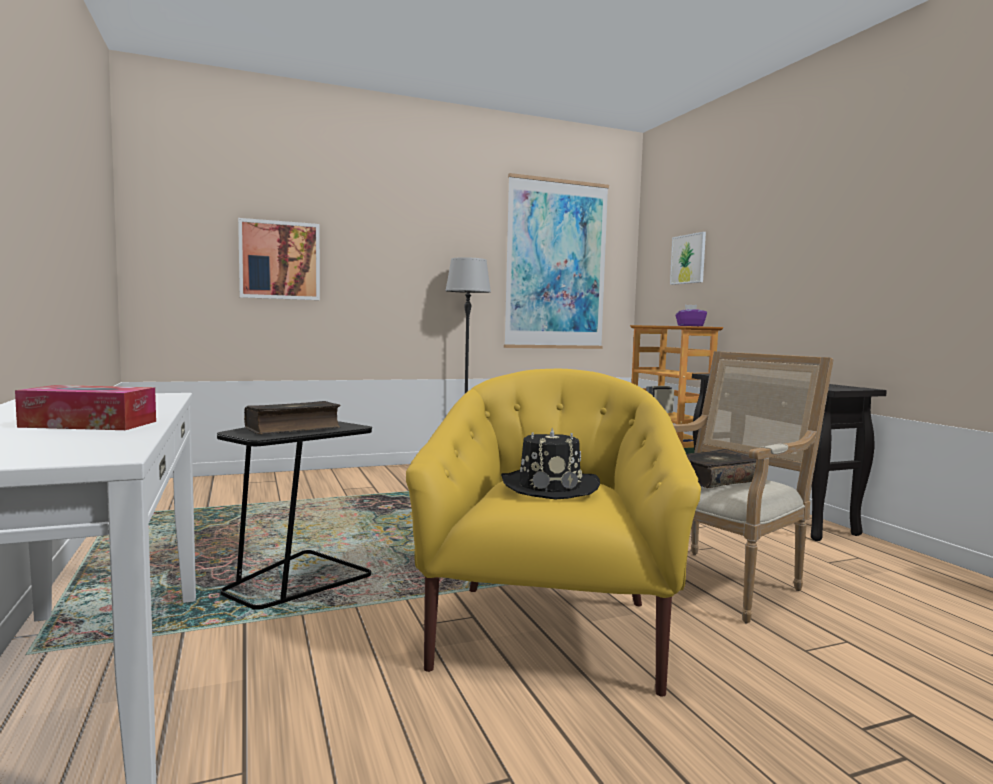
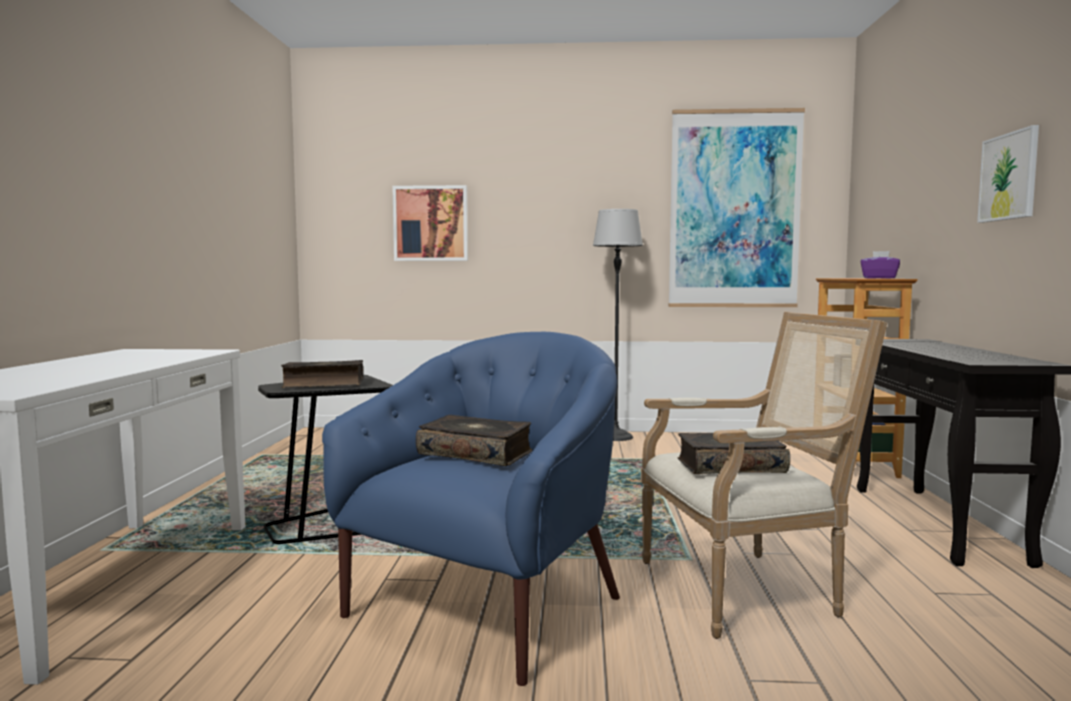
camera: 25 degrees right, 0 degrees up
tissue box [15,385,156,430] -> none
yellow armchair [406,369,701,696] -> blue armchair [322,332,620,686]
black hat [501,428,600,500] -> book [416,415,532,466]
picture [670,232,706,285] -> picture moved to [977,125,1039,223]

